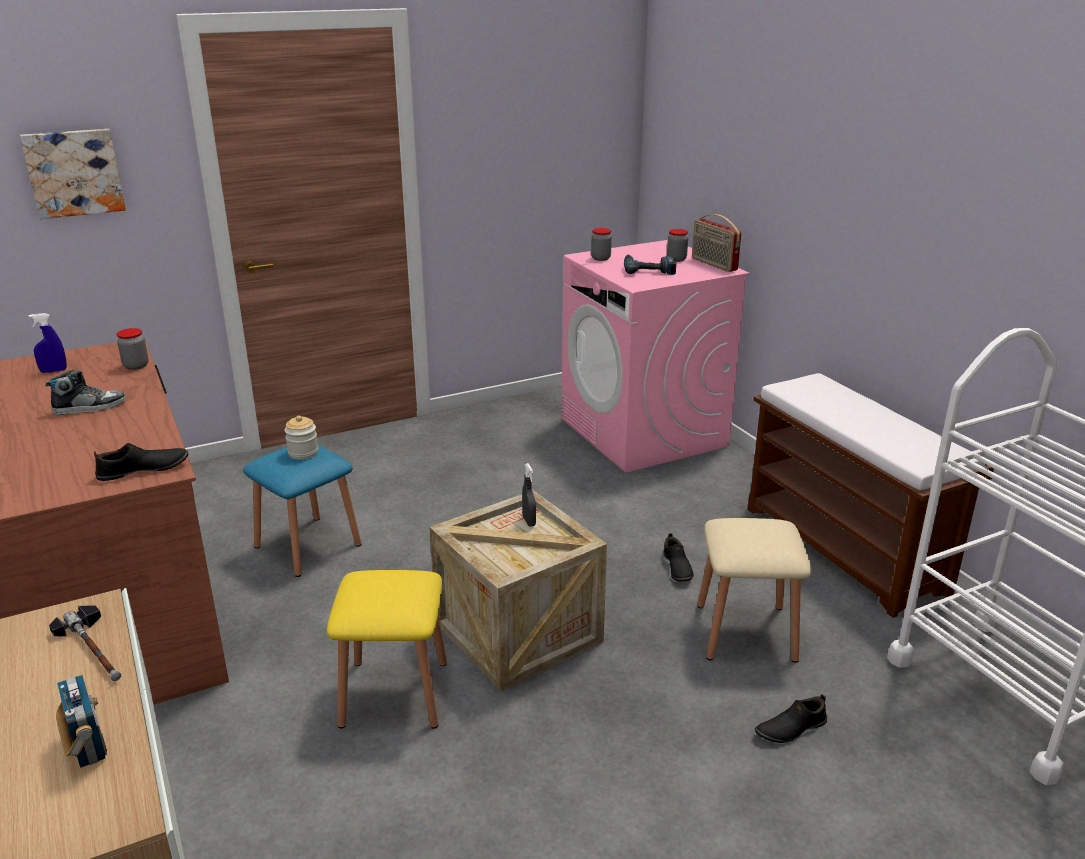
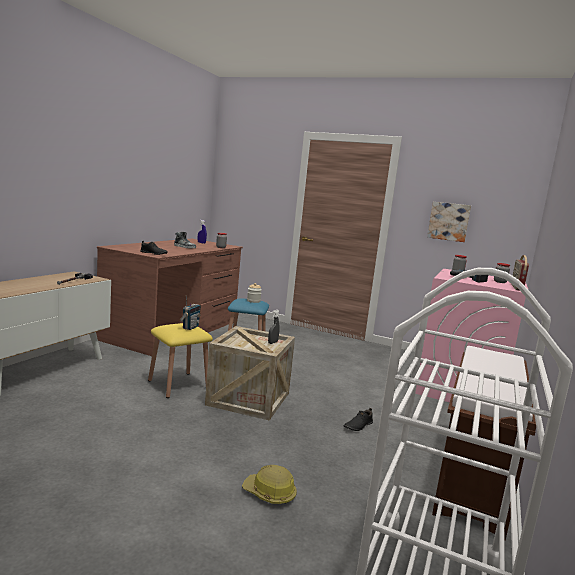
camera: 50 degrees right, 15 degrees down
picture [20,129,126,219] -> picture moved to [427,202,471,242]
radio [56,675,107,768] -> radio moved to [180,296,201,330]
beige stool [697,518,812,663] -> none
black shoe [755,694,827,743] -> hard hat [242,465,297,504]

